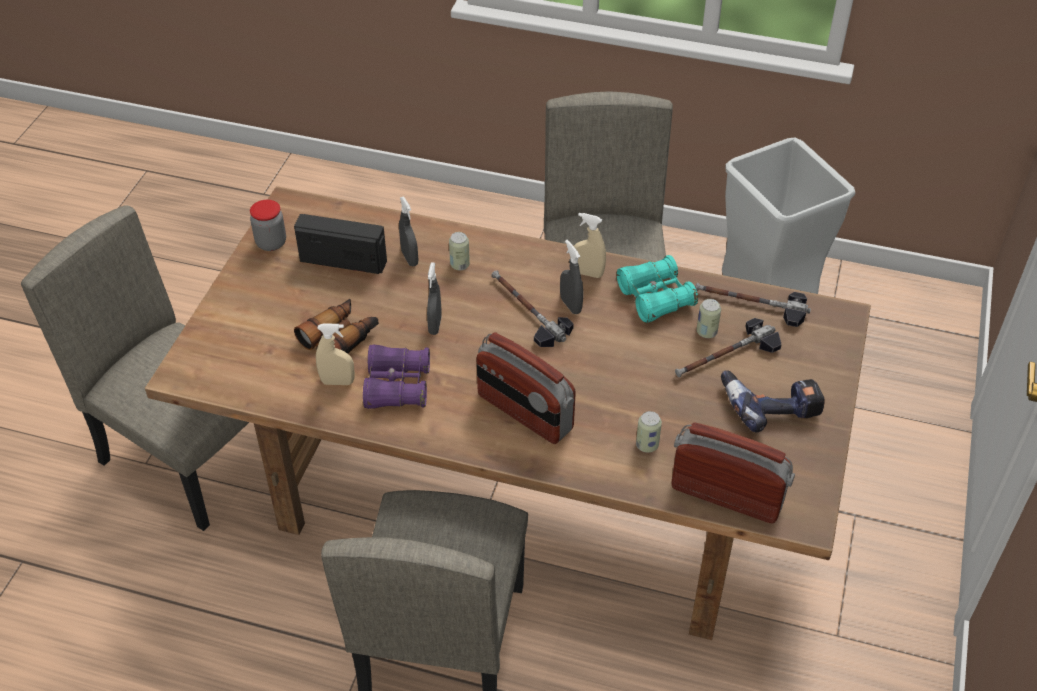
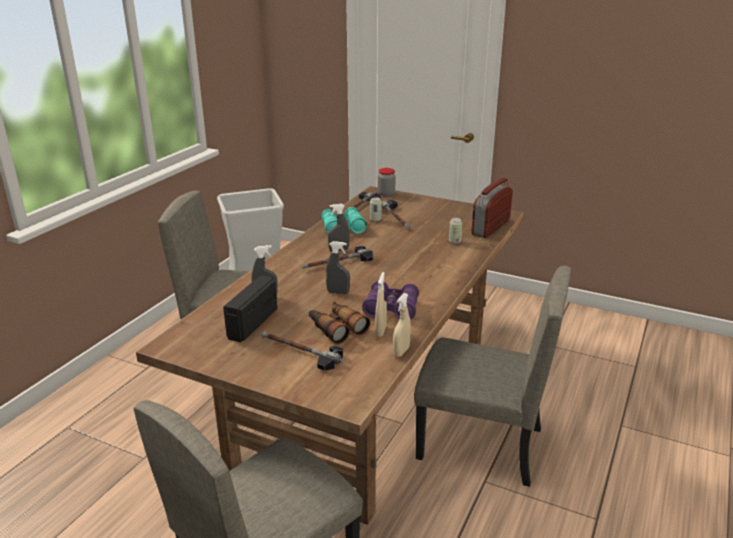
camera: 80 degrees left, 20 degrees down
jar [250,200,286,251] -> jar moved to [378,168,396,197]
can [449,232,470,270] -> none
radio [477,332,576,444] -> none
beige spray bottle [574,213,606,278] -> beige spray bottle moved to [393,293,411,357]
power drill [721,370,825,432] -> none
none -> hammer [261,331,343,371]

